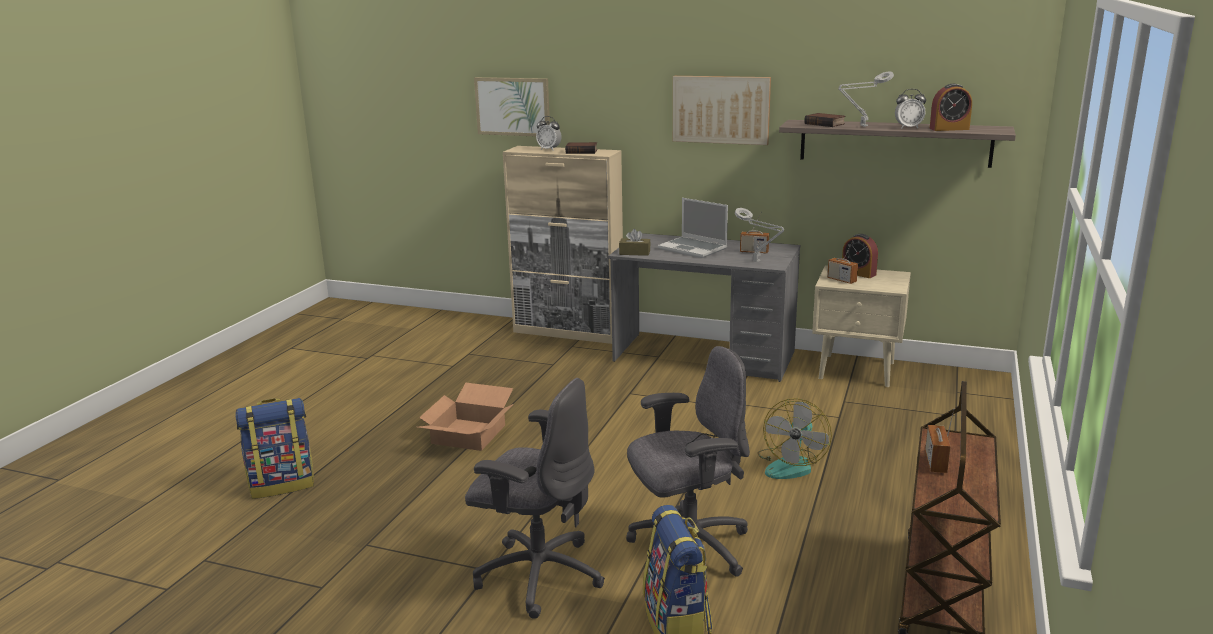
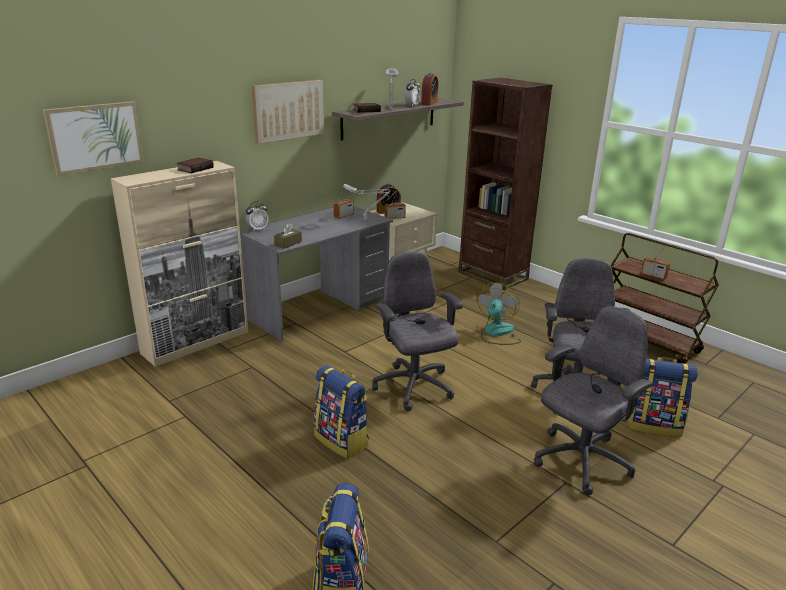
camera: 65 degrees left, 5 degrees up
cardboard box [418,383,513,451] -> backpack [314,365,369,459]
alarm clock [536,116,562,151] -> alarm clock moved to [246,201,268,232]
laptop [658,198,728,258] -> none
fan [757,398,832,479] -> fan turned 120 degrees counterclockwise [477,283,521,345]
none -> grey office chair [372,251,463,411]
none -> brown bookcase [458,78,553,290]

